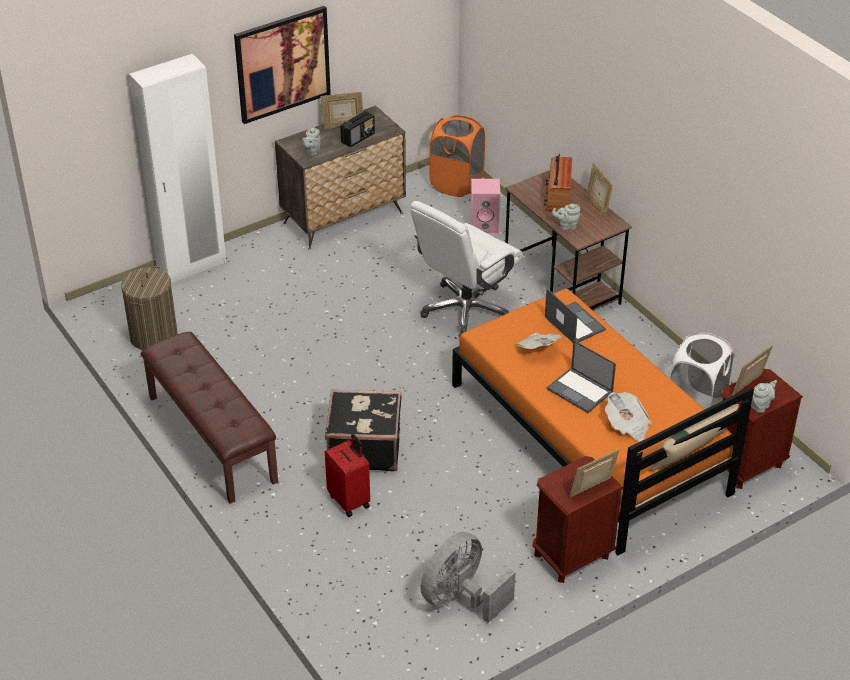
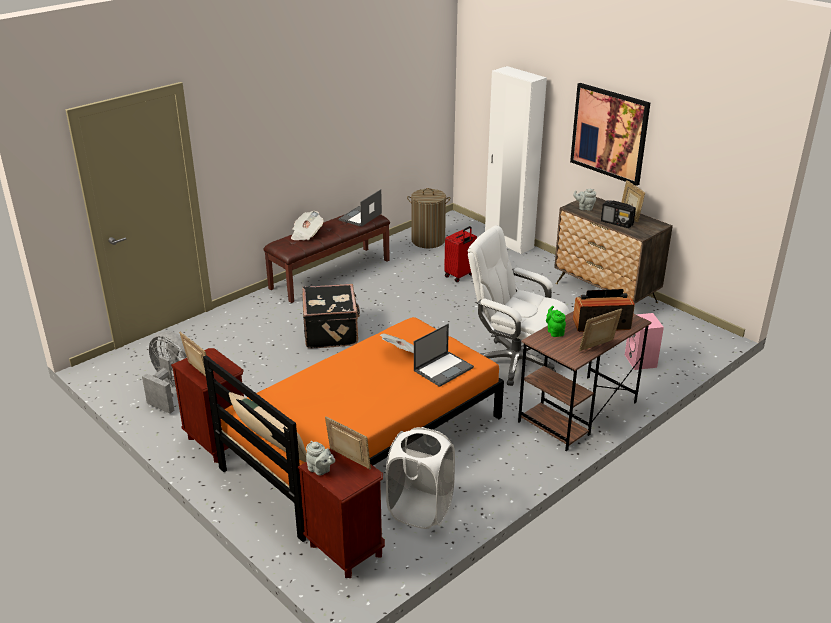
camera: 80 degrees right, 10 degrees down
red suitcase [325,434,370,517] -> red suitcase moved to [444,226,477,282]
orange laundry basket [430,115,485,197] -> none
laptop [547,340,616,413] -> laptop moved to [339,189,382,227]
grey teapot [552,203,581,230] -> green teapot [546,306,566,337]
newspaper [605,392,652,442] -> newspaper moved to [291,211,323,240]

